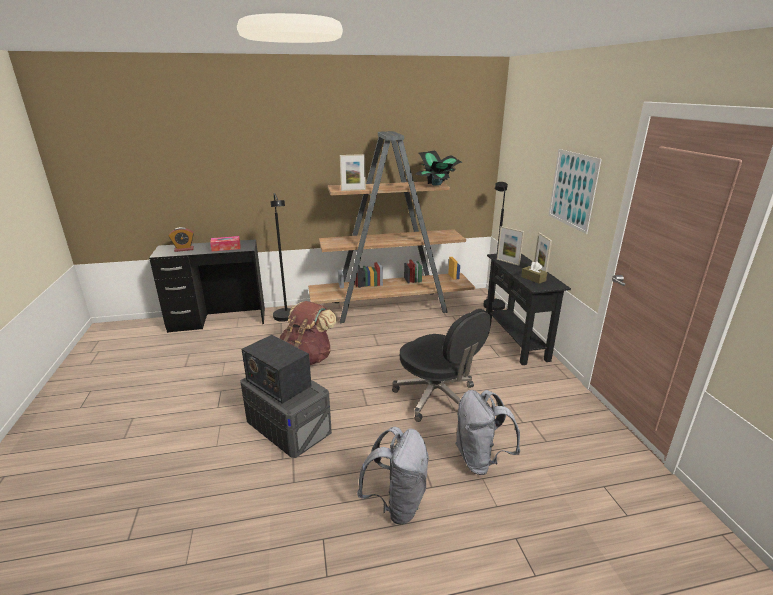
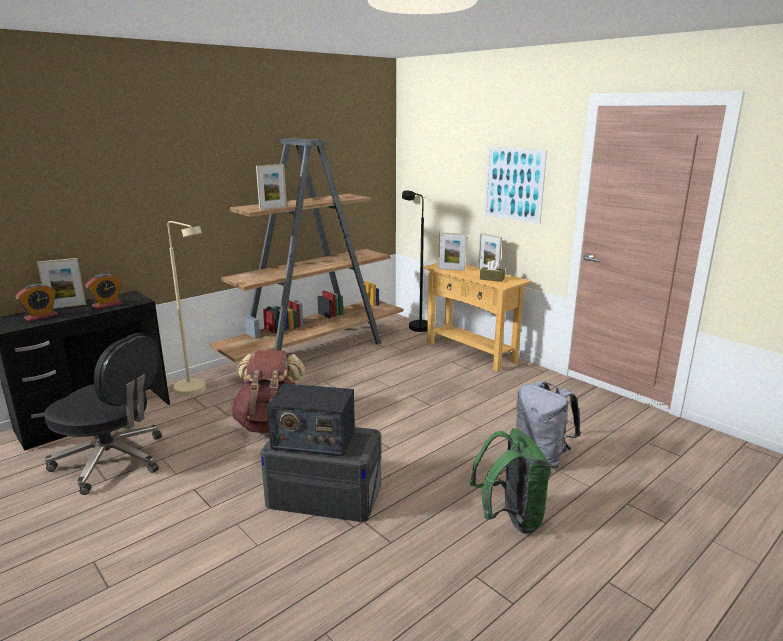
camera: 30 degrees left, 5 degrees down
tissue box [210,236,241,251] -> alarm clock [85,274,123,309]
black floor lamp [270,193,291,322] -> beige floor lamp [168,221,206,397]
grey backpack [357,426,429,524] -> green backpack [470,428,551,534]
black office chair [392,309,491,422] -> black office chair moved to [44,333,162,495]
potted plant [415,151,463,186] -> none
black console table [486,253,571,365] -> beige console table [423,263,531,372]
none -> picture frame [37,258,86,309]

